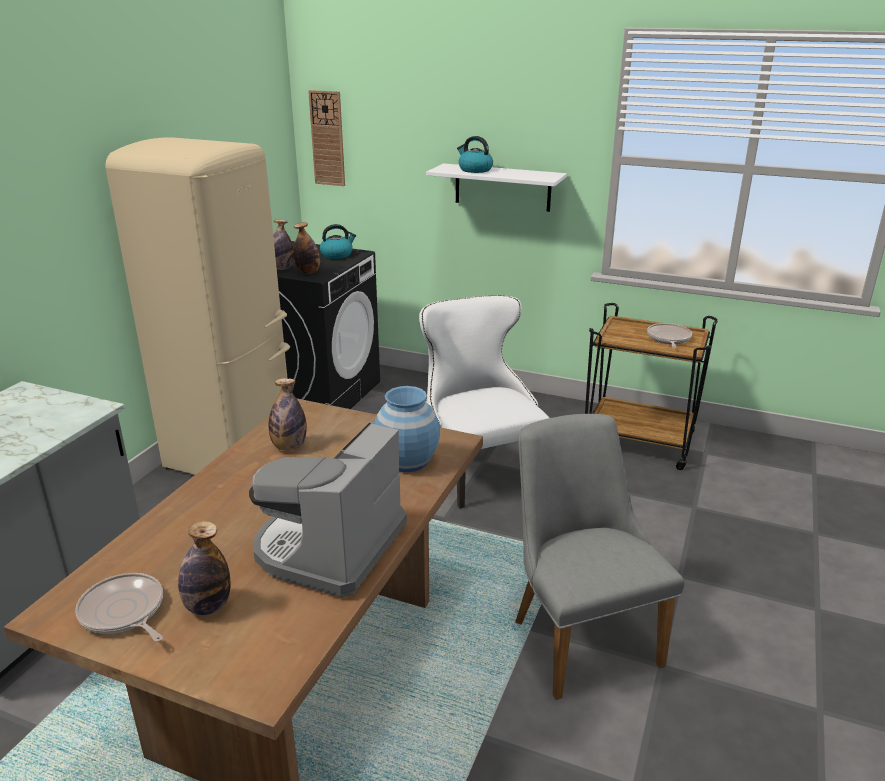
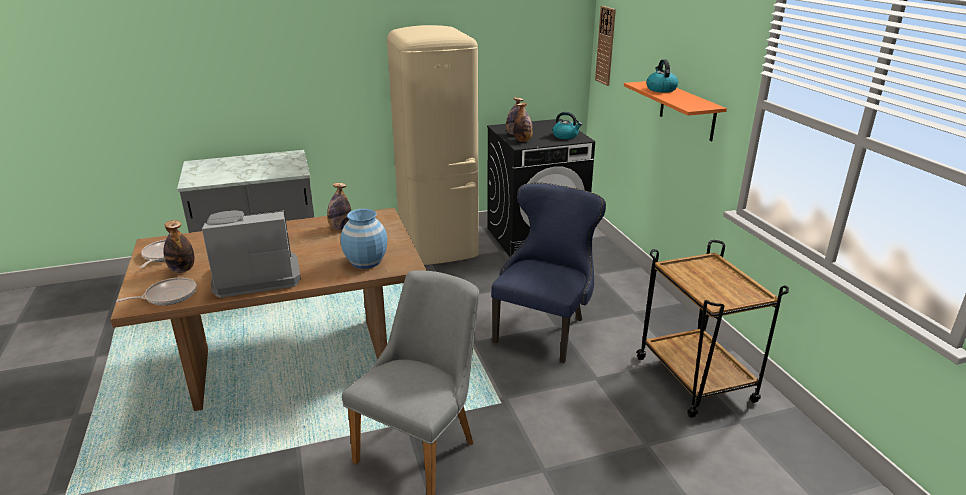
camera: 50 degrees right, 0 degrees up
white chair [419,295,549,509] -> blue chair [491,183,606,363]
white shelf [426,163,567,212] -> orange shelf [624,81,727,141]
frying pan [647,323,692,348] -> frying pan moved to [116,277,197,305]

